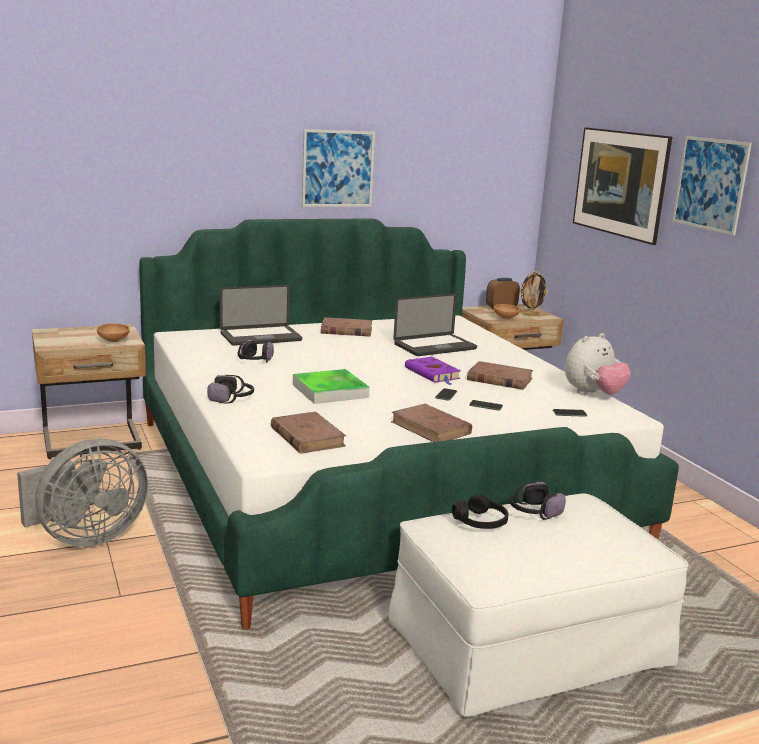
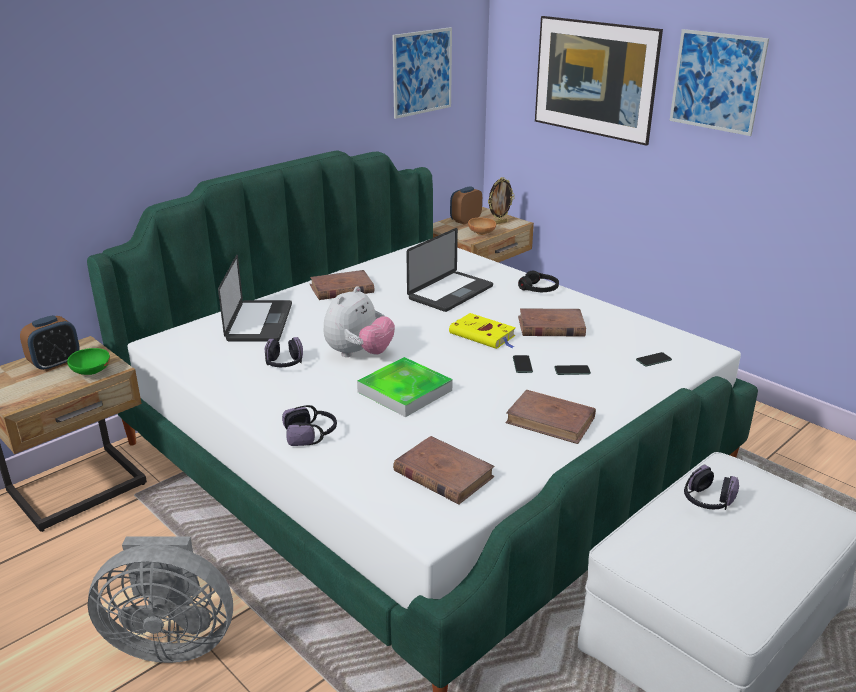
camera: 20 degrees left, 10 degrees up
grey fan [17,439,148,547] -> grey fan turned 60 degrees clockwise [88,537,233,663]
brown bowl [97,323,130,342] -> green bowl [67,348,110,375]
laptop [220,284,302,346] -> laptop turned 45 degrees counterclockwise [218,255,292,341]
picture [302,129,375,207] -> picture moved to [393,27,452,119]
purple book [405,357,461,385] -> yellow book [449,313,516,349]
black headphones [452,494,509,529] -> black headphones moved to [518,271,559,292]
plush toy [565,333,631,395] -> plush toy moved to [323,286,395,357]
none -> alarm clock [20,315,80,371]

